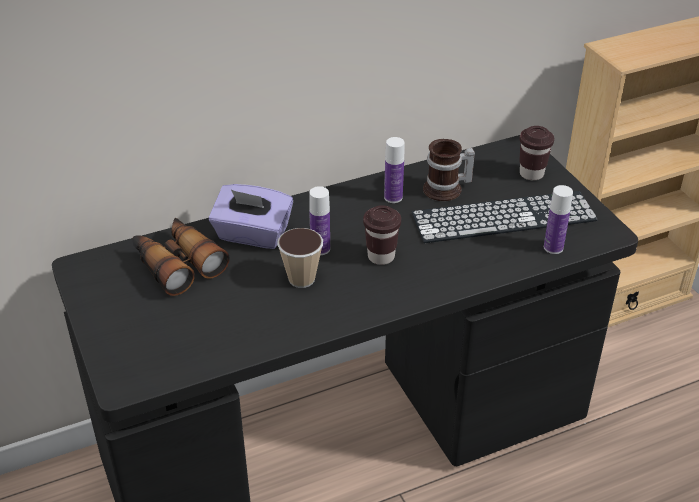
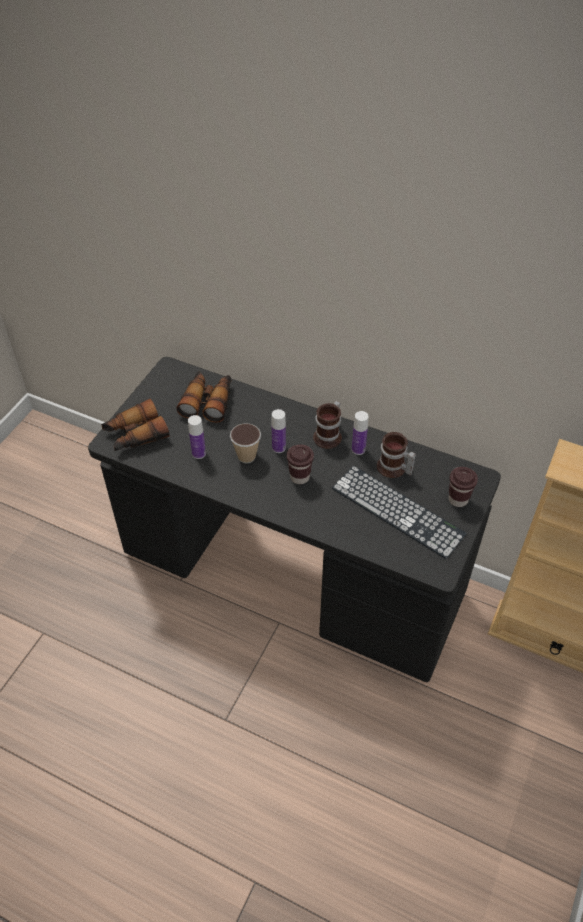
camera: 50 degrees right, 10 degrees up
purple tissue box [209,184,293,249] -> none
bottle [544,185,573,254] -> bottle moved to [188,415,206,459]
none -> binoculars [101,399,170,451]
none -> mug [313,401,342,449]

